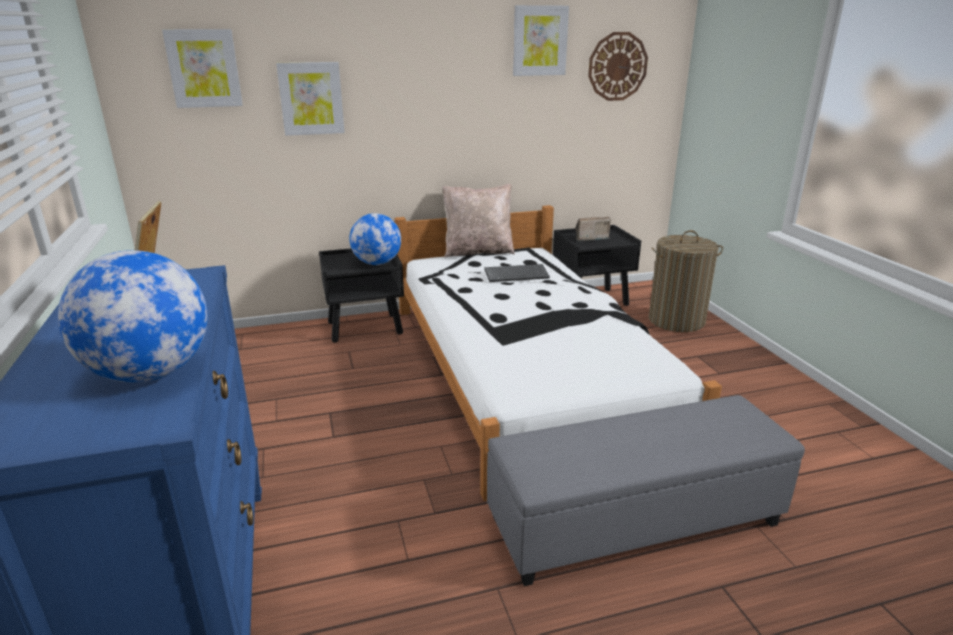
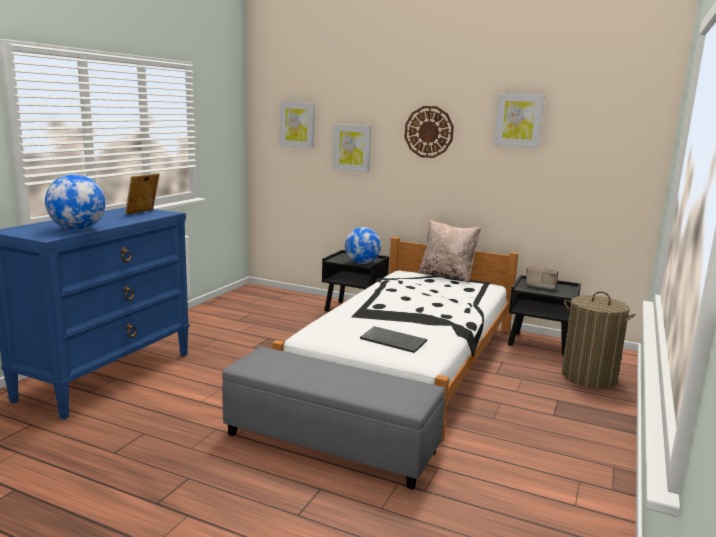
camera: 40 degrees right, 10 degrees down
keyboard [484,264,550,282] -> keyboard moved to [360,326,427,353]
wall clock [588,32,648,101] -> wall clock moved to [404,106,454,158]

